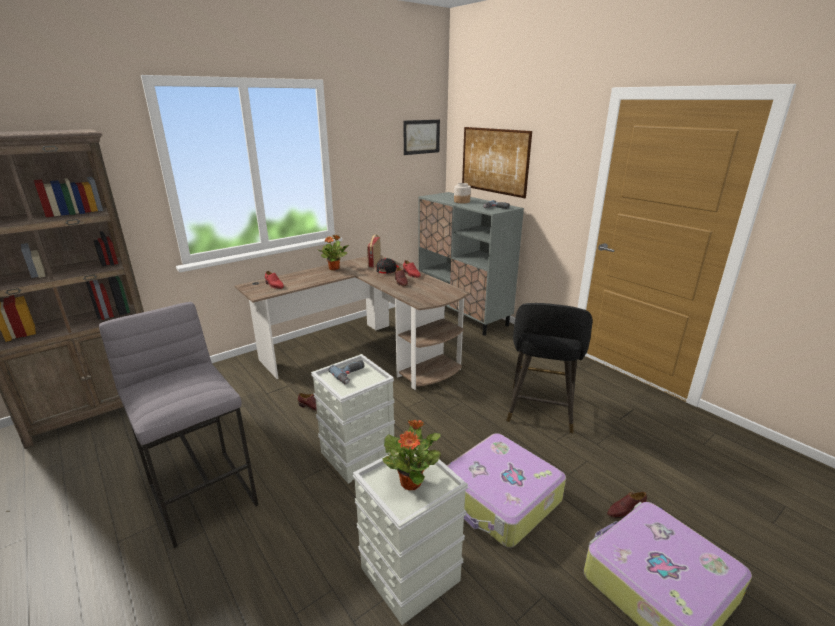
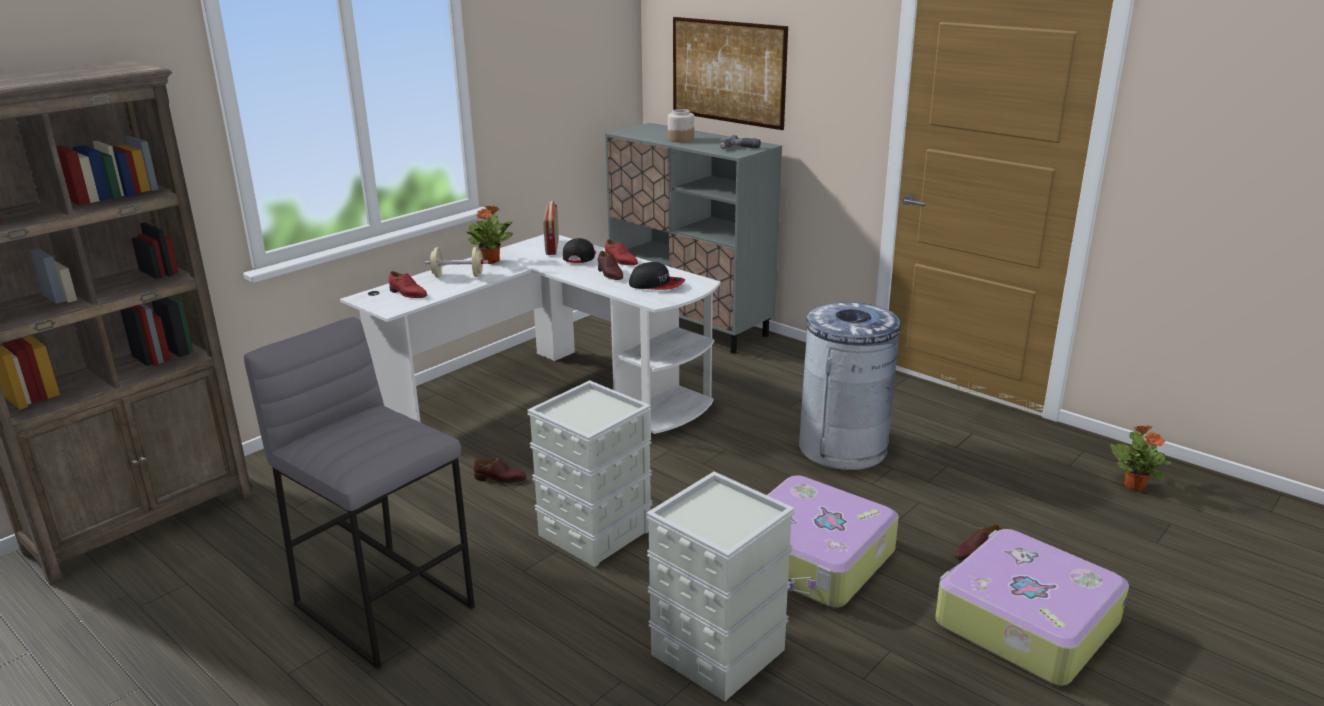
camera: 10 degrees left, 0 degrees up
brown desk [235,255,469,390] -> white desk [340,234,720,438]
power drill [329,360,364,385] -> none
potted plant [383,420,441,490] -> potted plant moved to [1110,425,1171,491]
picture [403,120,440,155] -> none
black stool [506,303,593,433] -> grey trash can [799,303,901,470]
none -> beige dumbbell [425,247,488,277]
none -> cap [629,262,685,290]

